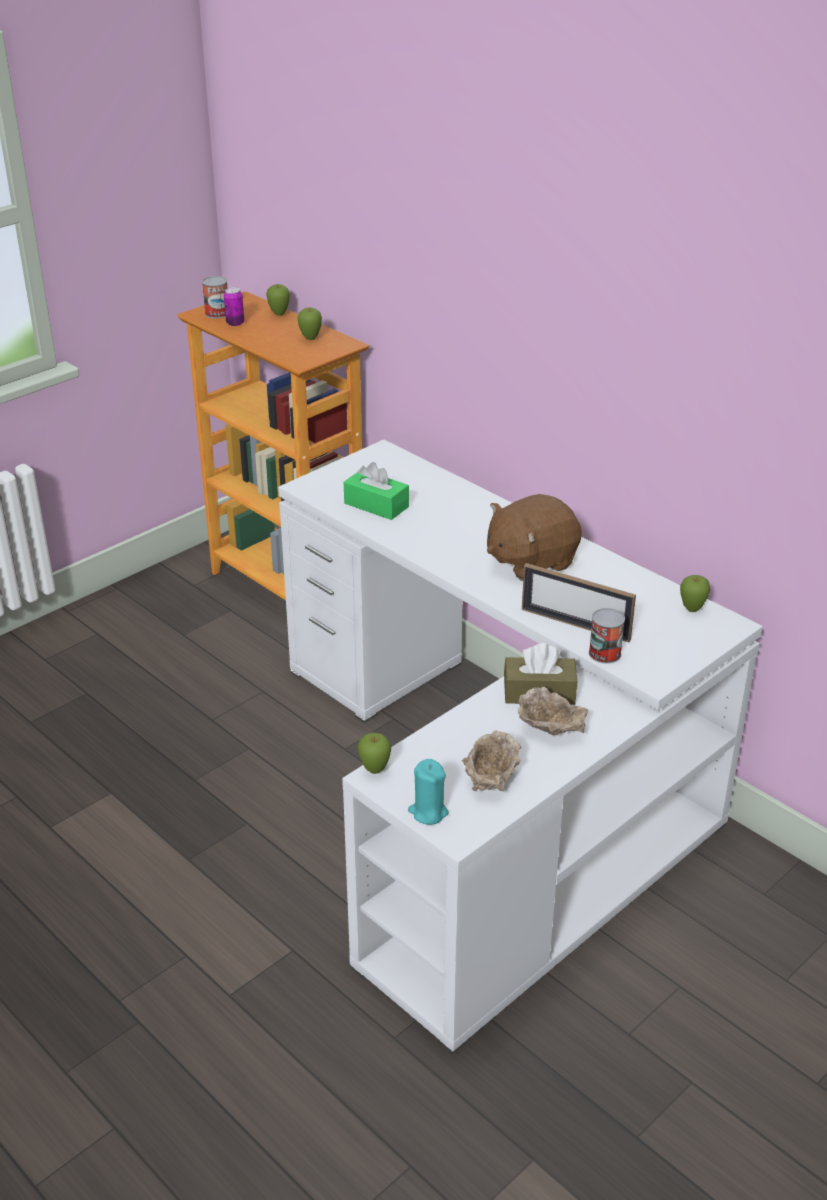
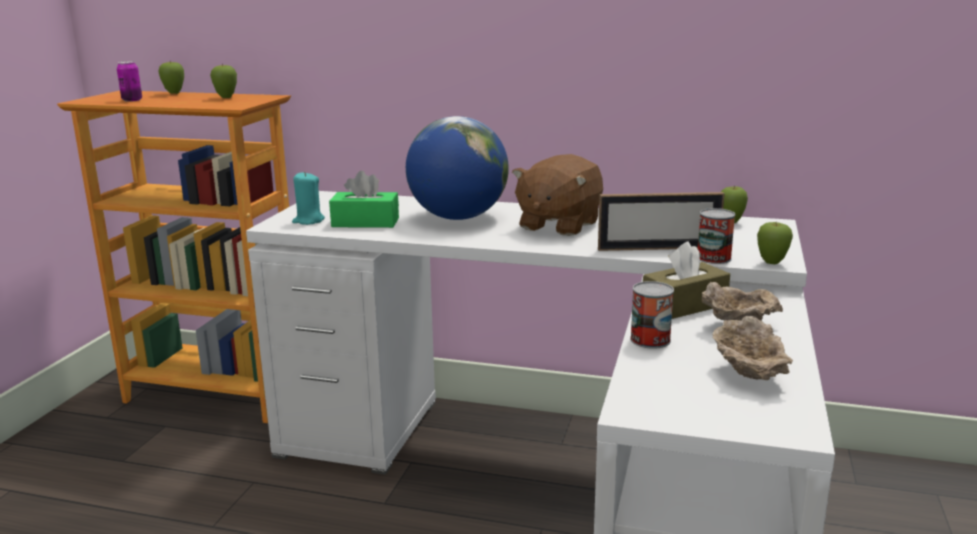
camera: 30 degrees left, 15 degrees down
can [202,276,227,318] -> can moved to [630,281,674,349]
apple [357,733,391,774] -> apple moved to [757,222,793,264]
turquoise candle [408,759,449,825] -> turquoise candle moved to [292,171,325,225]
none -> globe [406,116,509,220]

